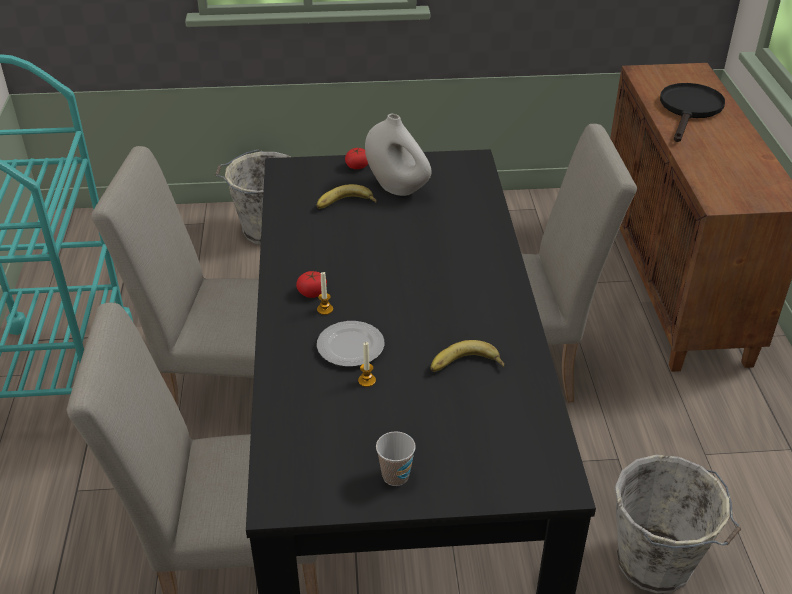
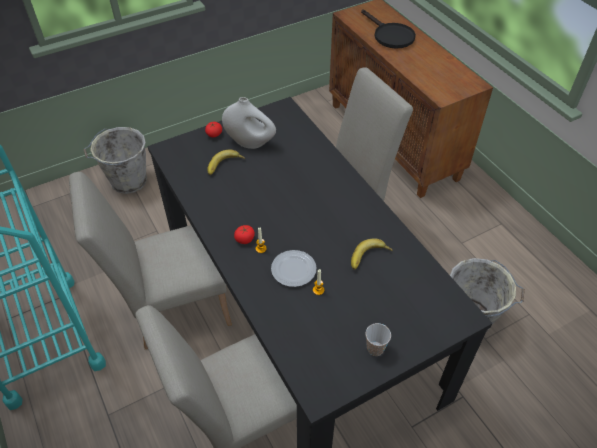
camera: 25 degrees left, 10 degrees up
black frying pan [660,83,725,142] -> black frying pan turned 150 degrees clockwise [361,9,416,49]

